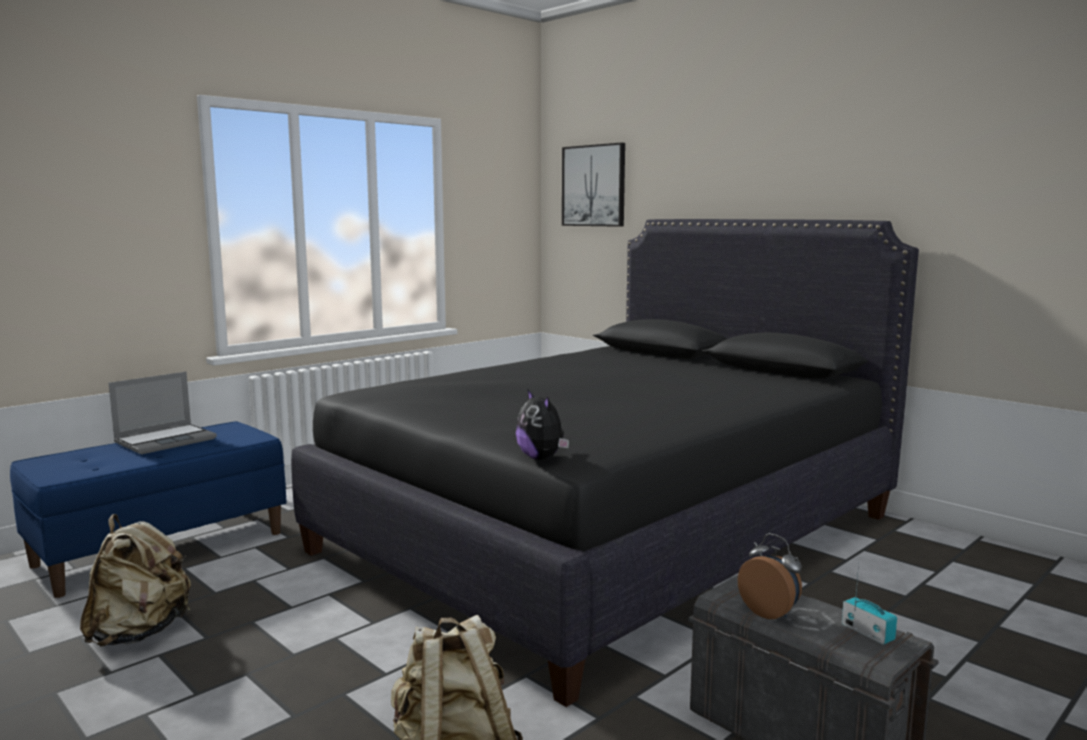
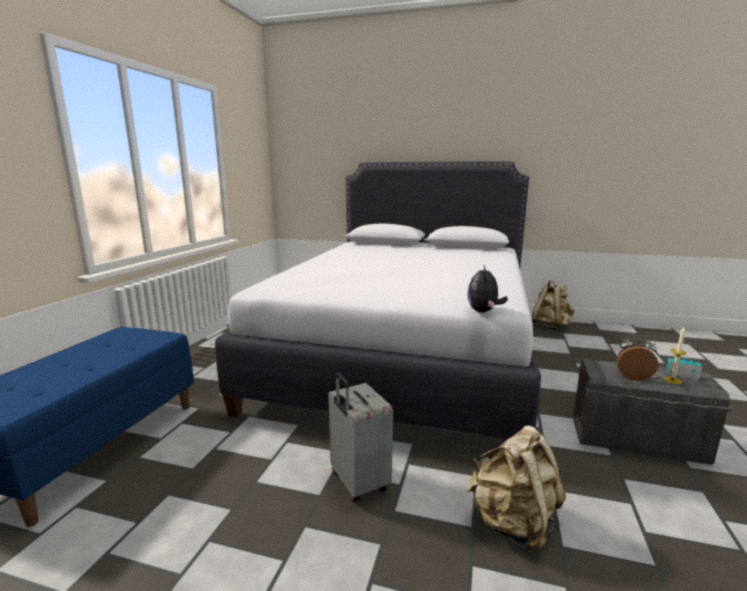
camera: 30 degrees left, 5 degrees up
beige backpack [80,514,191,646] -> beige backpack moved to [531,281,574,330]
laptop [109,372,217,454] -> none
black bed [291,219,919,707] -> white bed [215,161,541,439]
plush toy [516,390,569,460] -> plush toy turned 75 degrees clockwise [467,265,508,313]
picture [562,143,625,227] -> none
none -> grey suitcase [328,372,393,502]
none -> candle [663,327,687,384]

